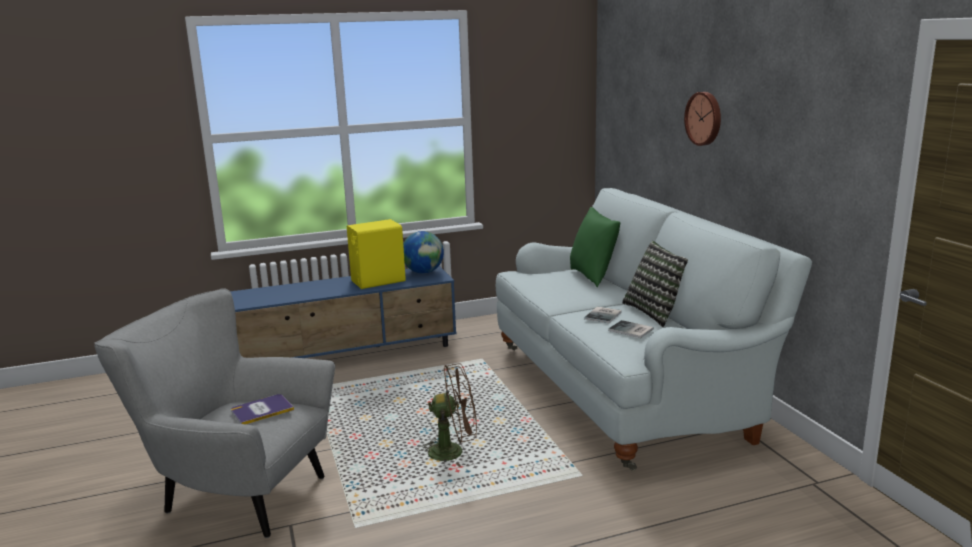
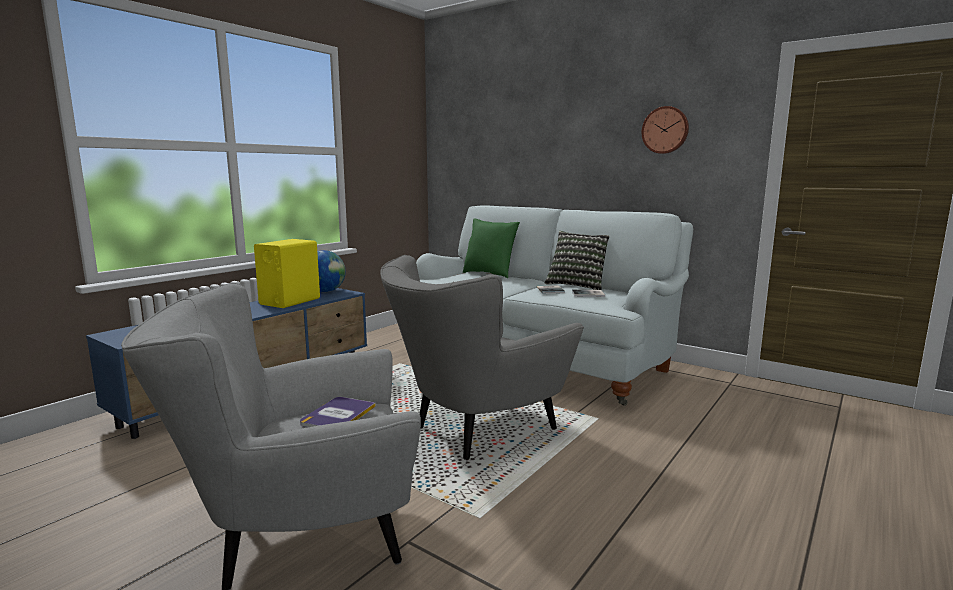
camera: 35 degrees left, 5 degrees down
brown fan [418,363,477,467] -> grey armchair [380,255,584,460]
wall clock [684,92,721,146] -> wall clock moved to [642,106,689,154]

